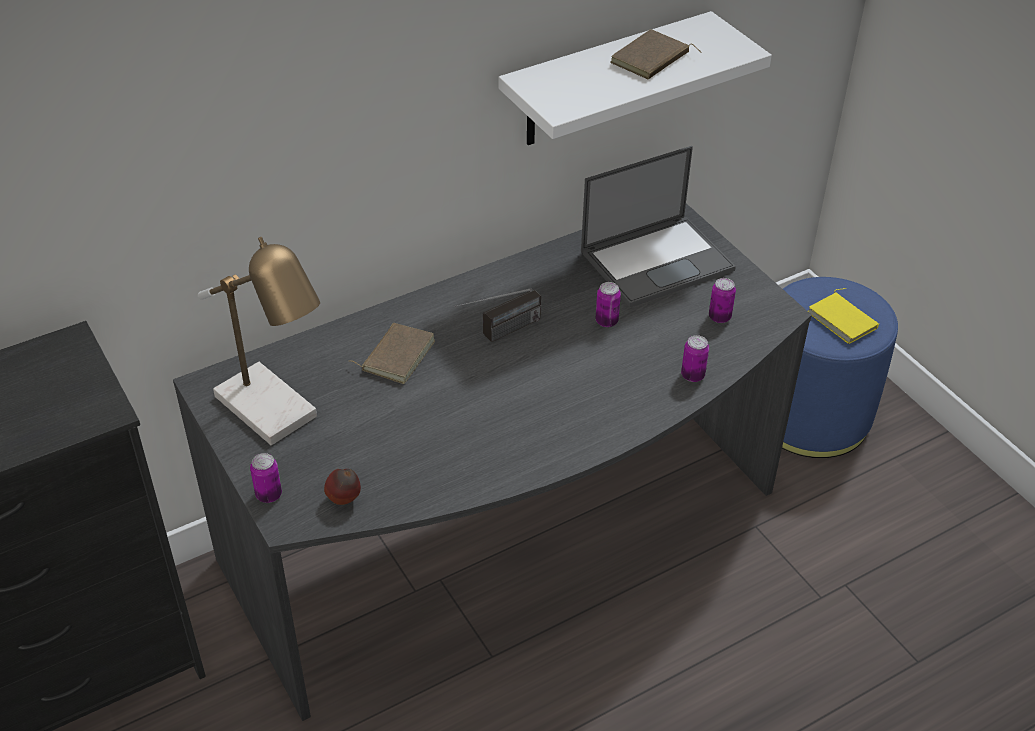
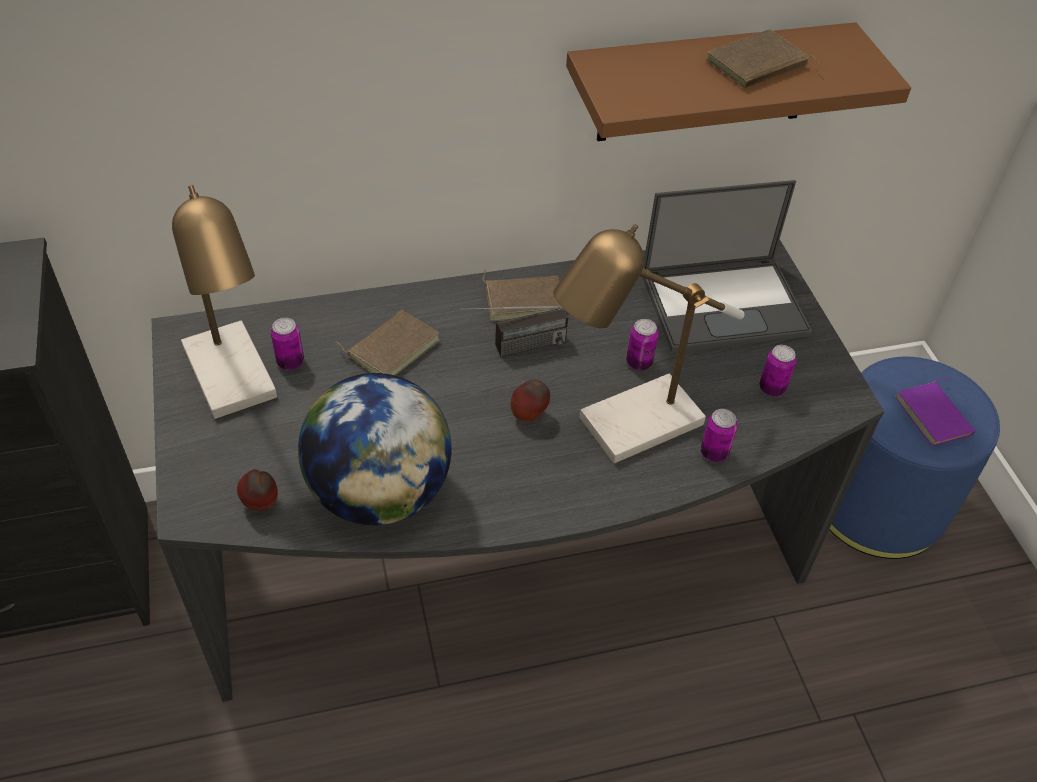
camera: 15 degrees right, 5 degrees up
can [250,453,282,503] -> can moved to [271,318,304,370]
white shelf [498,11,772,145] -> brown shelf [566,22,911,141]
yellow book [808,288,879,344] -> purple book [895,378,976,446]
none -> globe [298,373,452,525]
none -> brown book [483,270,563,321]
none -> apple [511,379,550,422]
none -> table lamp [553,224,744,463]

